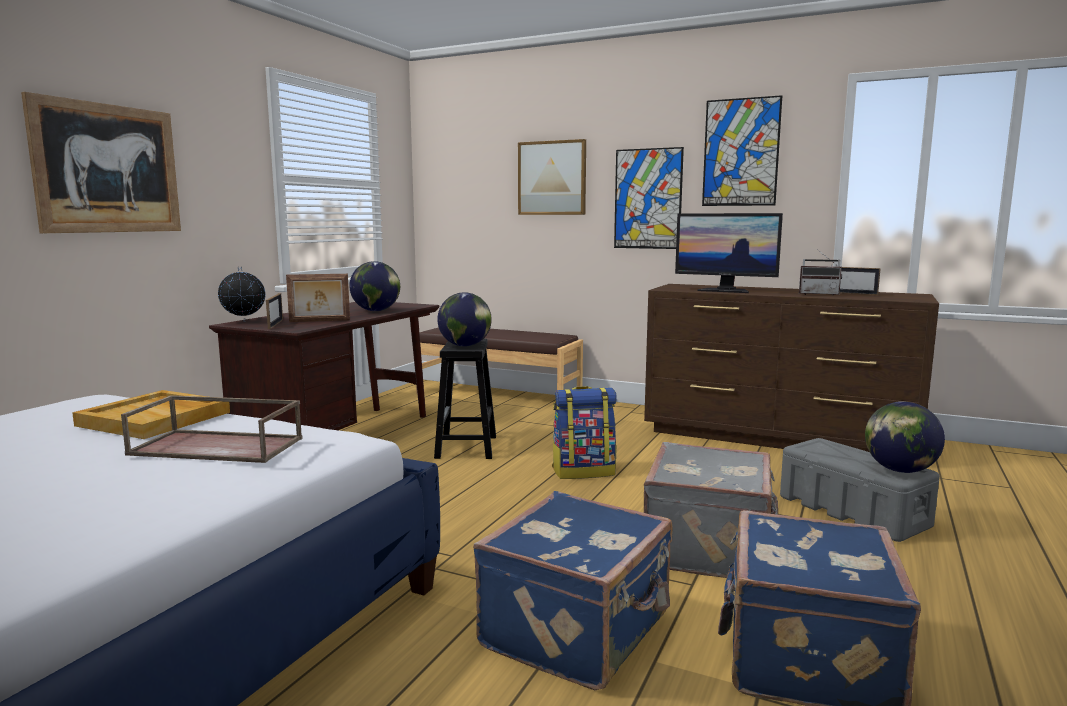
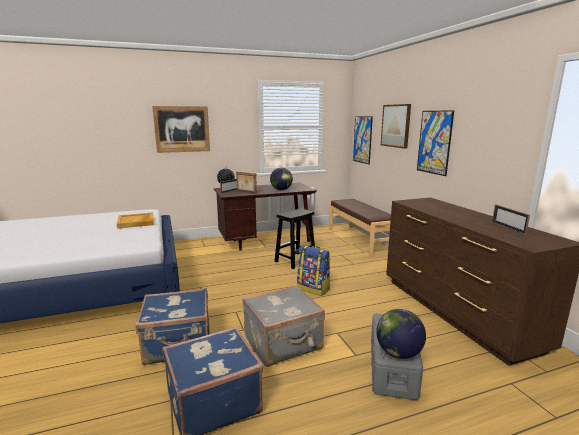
camera: 45 degrees right, 5 degrees up
brown tray [121,395,303,463] -> none
globe [437,292,492,346] -> none
monitor [675,213,783,293] -> none
picture [702,95,782,206] -> picture moved to [353,116,373,164]
radio [799,249,842,296] -> none

